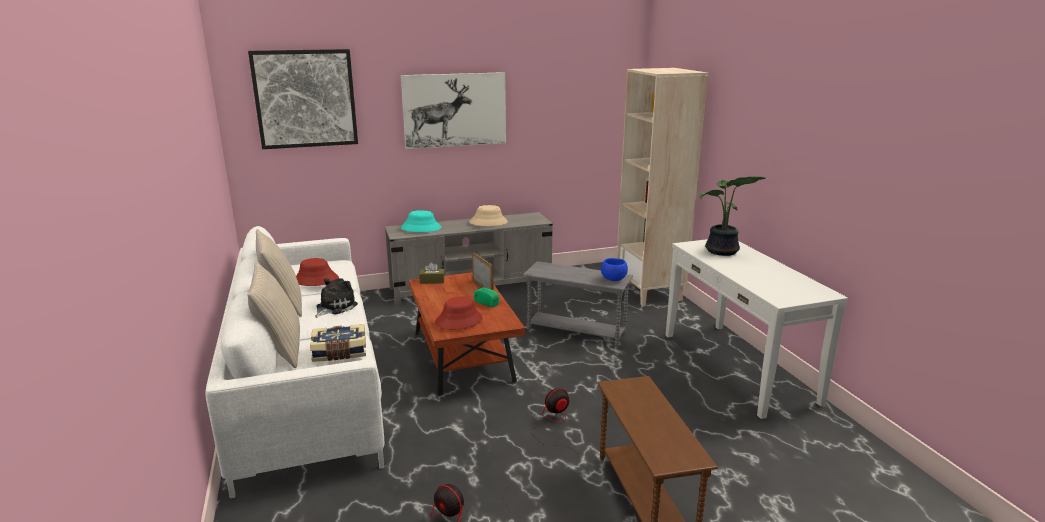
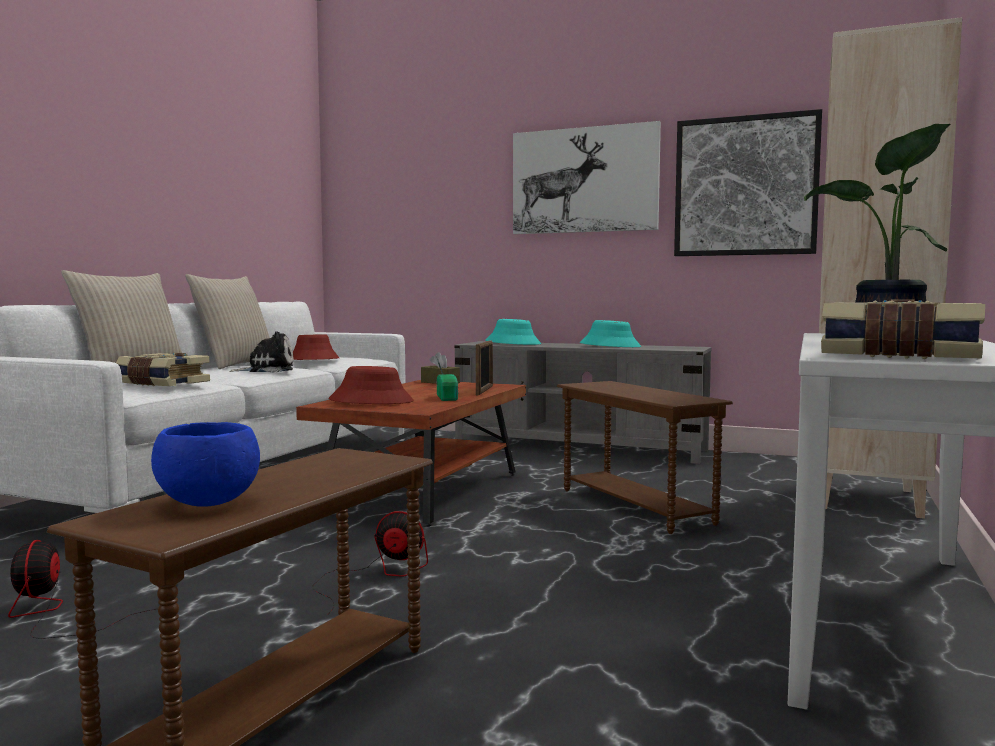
camera: 40 degrees right, 15 degrees down
picture [248,49,358,149] -> picture moved to [674,109,822,256]
beige hat [469,205,508,226] -> turquoise hat [579,320,641,347]
grey side table [523,261,633,347] -> brown side table [557,381,733,534]
blue bowl [601,258,628,281] -> blue bowl moved to [151,422,260,507]
none -> book [821,299,985,359]

